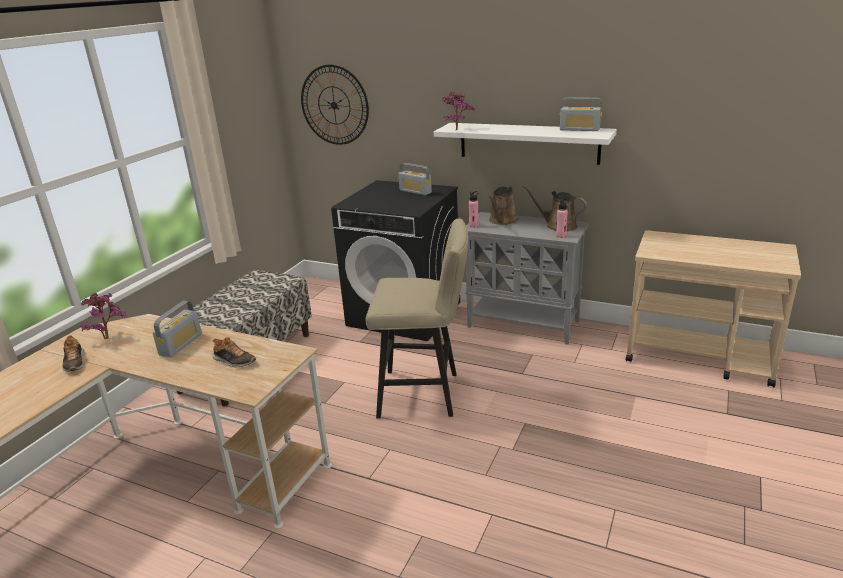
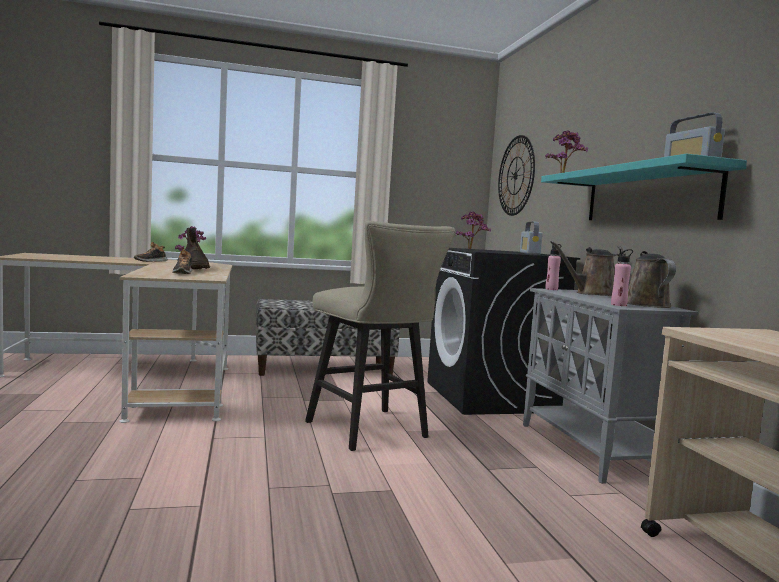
camera: 50 degrees right, 20 degrees down
radio [153,301,202,357] -> brown boot [185,228,210,269]
white shelf [434,123,617,165] -> turquoise shelf [541,154,747,220]
none -> potted plant [456,212,491,249]

